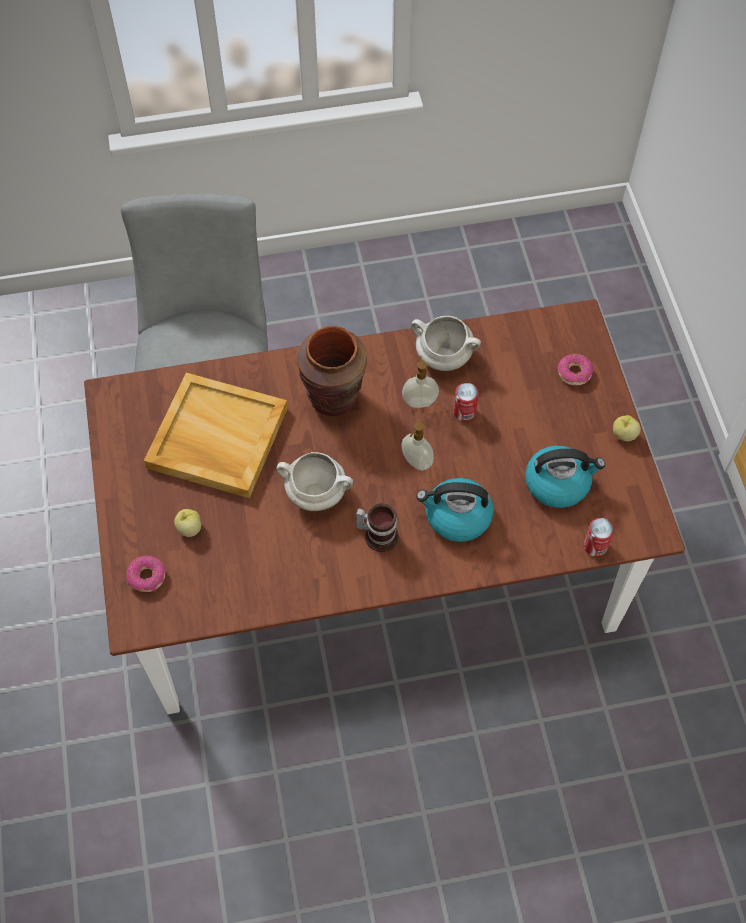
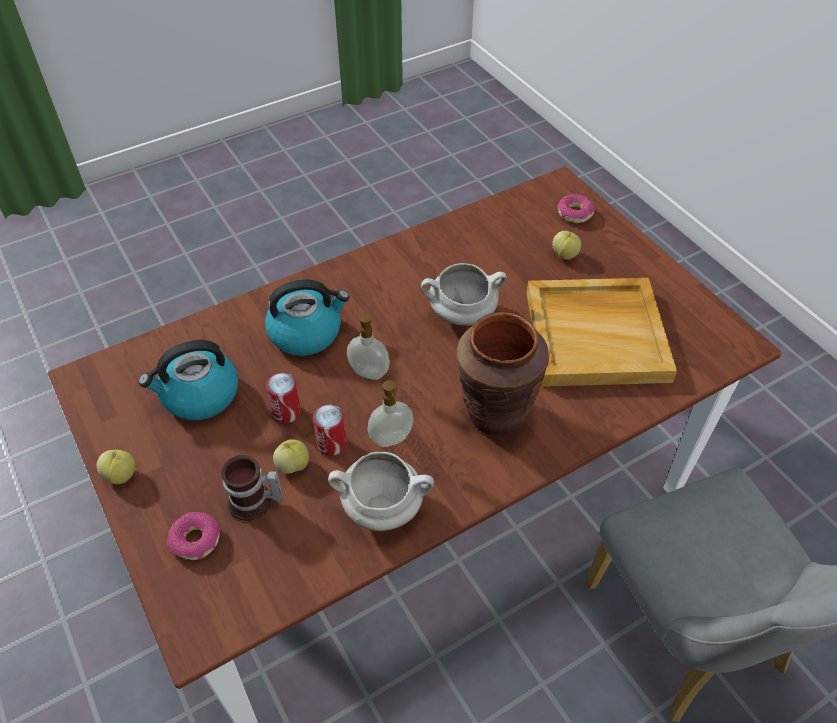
camera: 160 degrees right, 10 degrees down
mug [356,503,399,552] -> mug moved to [221,455,283,521]
can [584,518,614,557] -> can moved to [266,373,301,423]
none -> apple [273,439,309,474]

